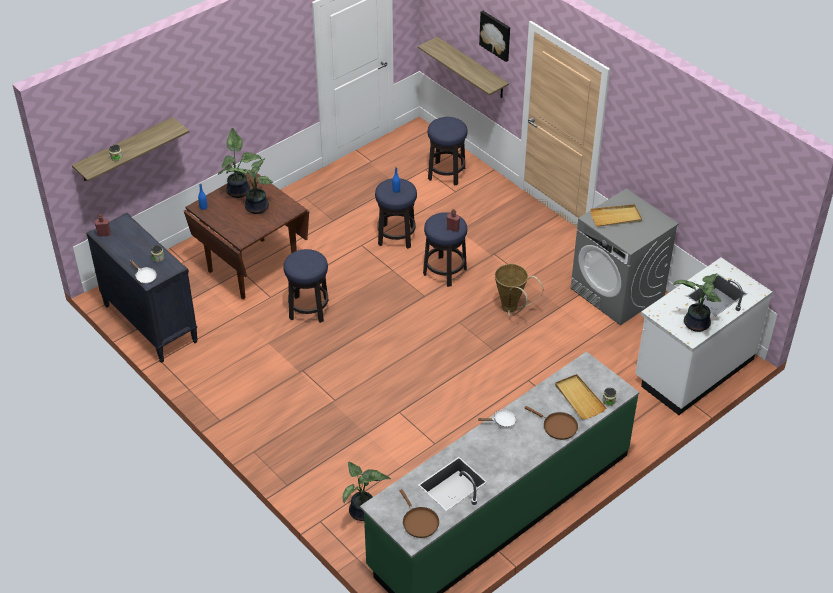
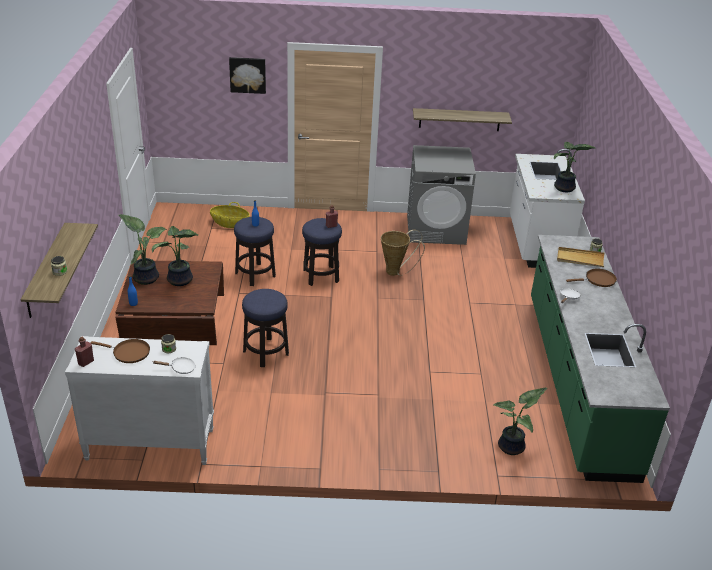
camera: 50 degrees left, 10 degrees down
black dresser [86,213,198,363] -> white dresser [65,336,214,465]
brown frying pan [400,489,439,538] -> brown frying pan moved to [91,339,150,363]
shelf [418,37,509,98] -> shelf moved to [413,108,512,131]
stool [428,117,467,186] -> basket [210,202,250,228]
beige tray [590,204,642,227] -> none

